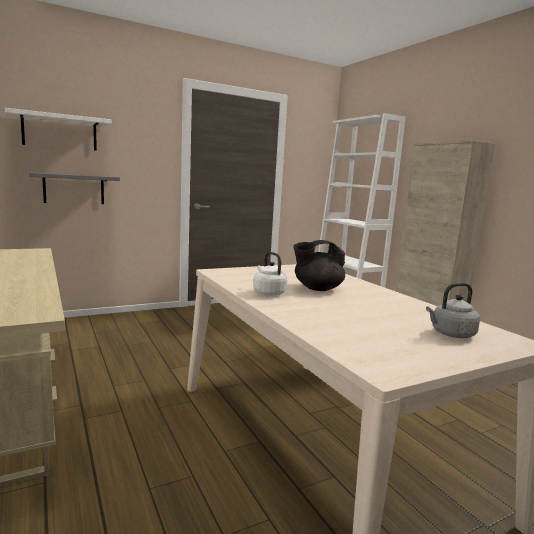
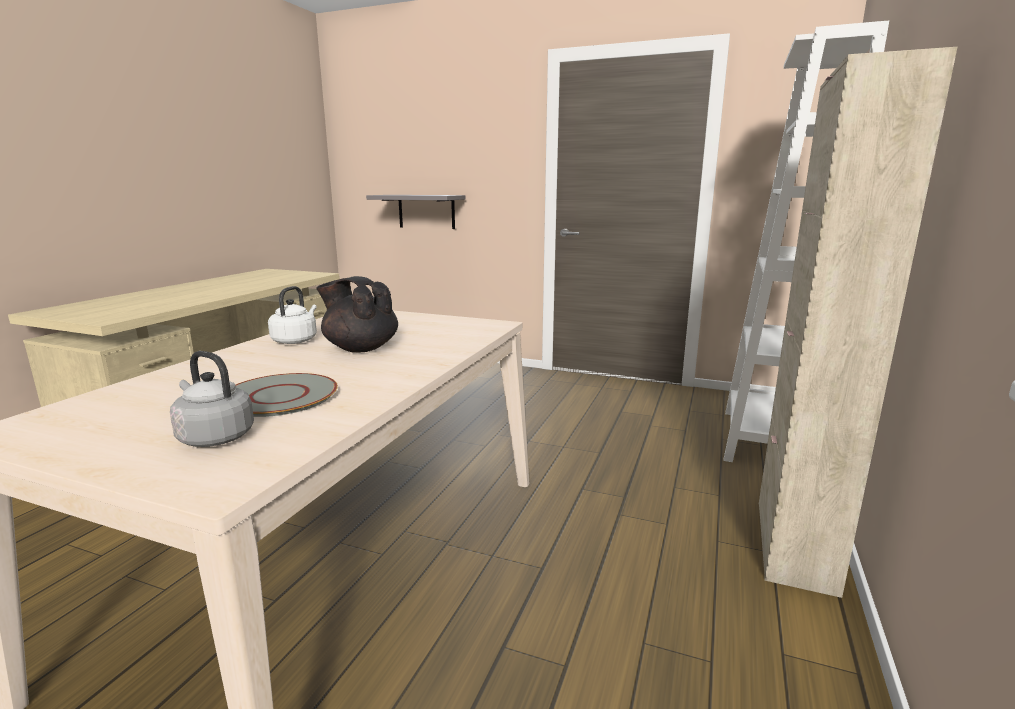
camera: 50 degrees right, 5 degrees up
white shelf [5,108,111,151] -> none
none -> grey plate [236,373,338,417]

